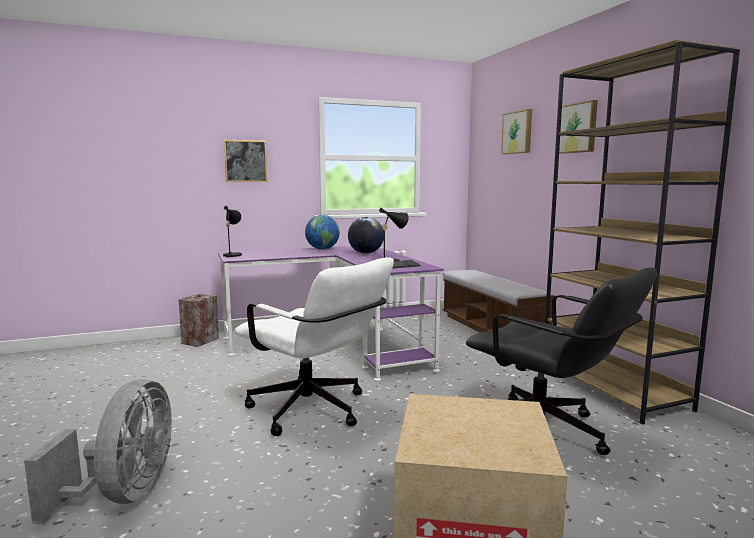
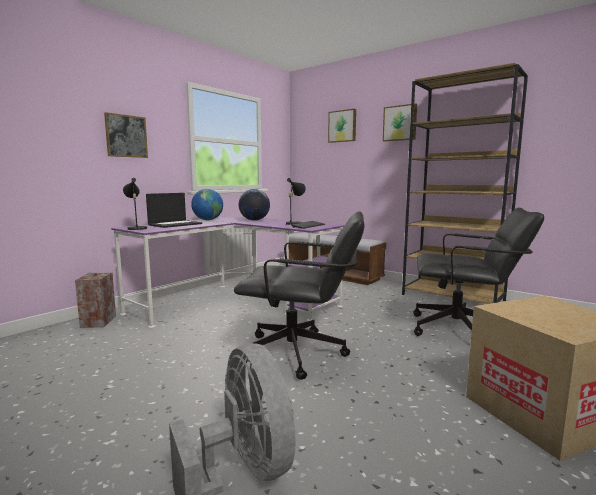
camera: 30 degrees left, 0 degrees up
white office chair [234,258,394,436] -> black office chair [234,211,365,380]
none -> laptop [146,193,202,228]

